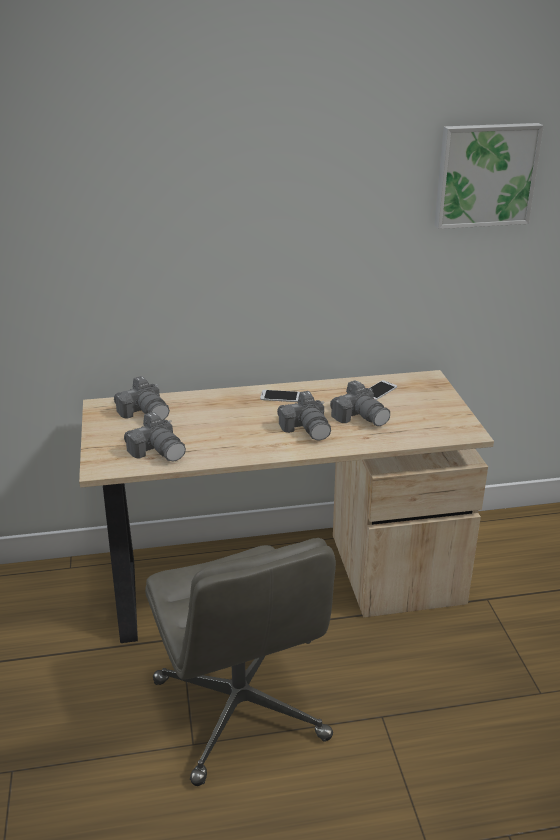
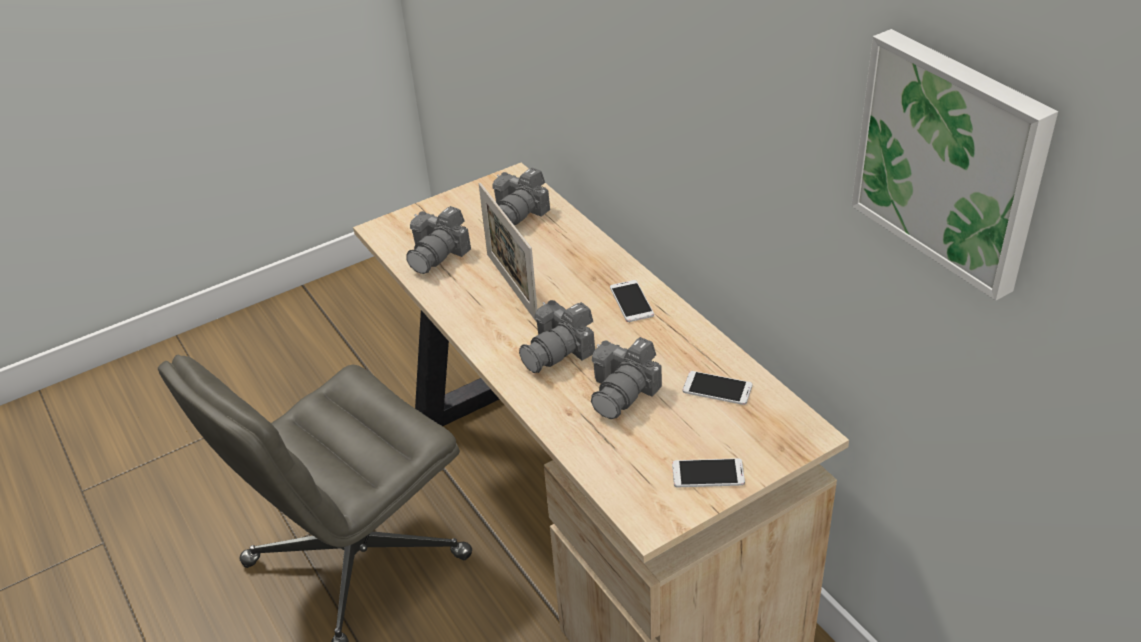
camera: 70 degrees right, 10 degrees up
none -> picture frame [479,183,537,322]
none -> phone [672,458,745,487]

